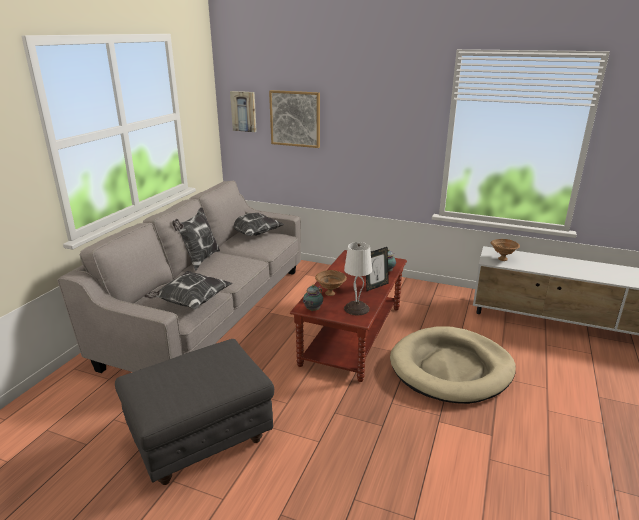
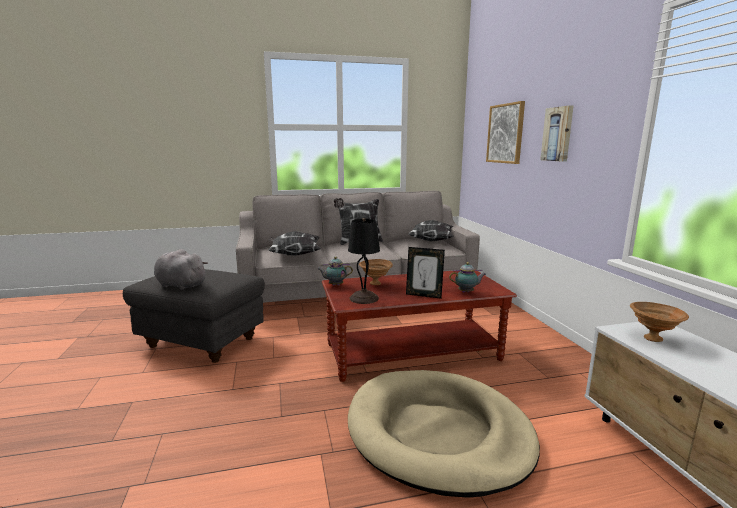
camera: 55 degrees right, 10 degrees down
picture [230,91,257,132] -> picture moved to [540,105,573,162]
white table lamp [344,242,372,315] -> black table lamp [348,218,380,304]
none -> grey plush toy [154,249,208,290]

